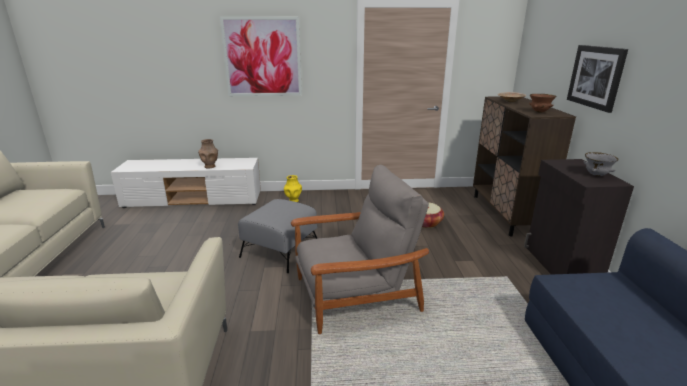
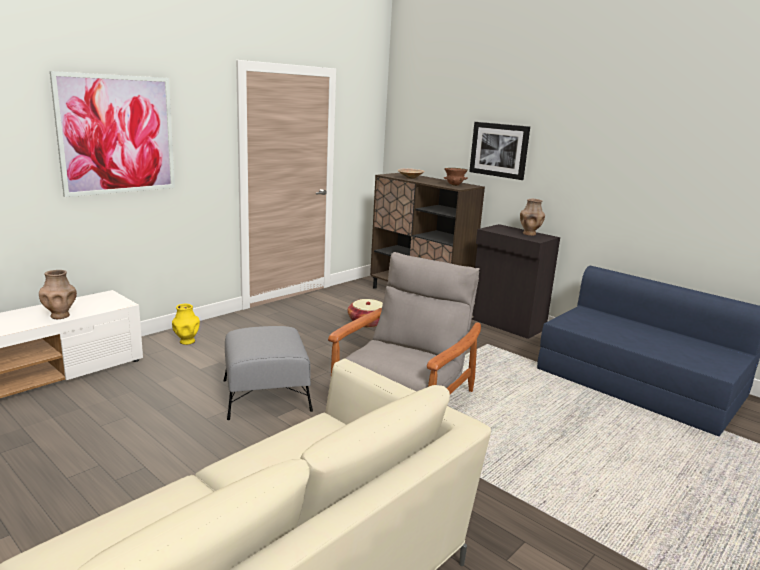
camera: 45 degrees left, 5 degrees down
grey bowl [584,152,619,176] -> brown vase [520,199,545,236]

